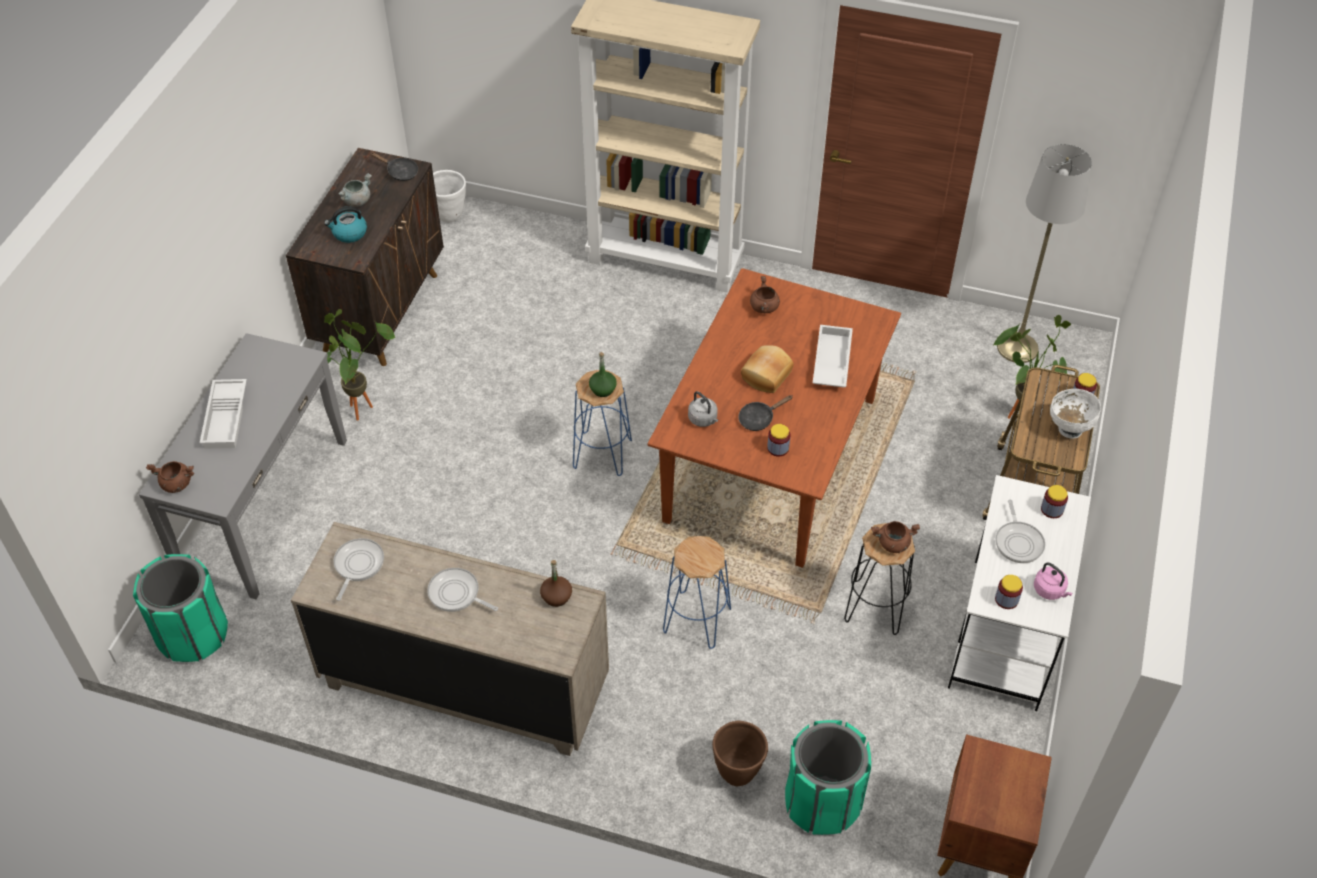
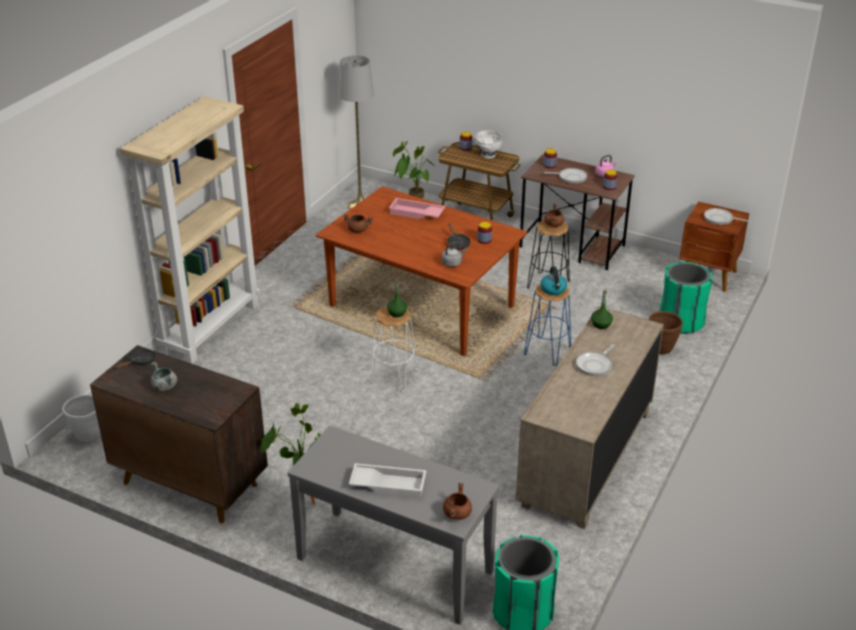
camera: 80 degrees left, 15 degrees down
kettle [324,206,367,243] -> kettle moved to [541,266,567,295]
frying pan [333,538,384,601] -> frying pan moved to [704,208,749,225]
brown bottle [540,560,572,607] -> green bottle [591,290,613,329]
blue stool [573,370,632,476] -> white stool [370,306,418,391]
bread [741,345,794,393] -> none
white tray [813,325,853,387] -> pink tray [389,198,446,219]
white desk [948,475,1091,711] -> brown desk [519,154,635,270]

